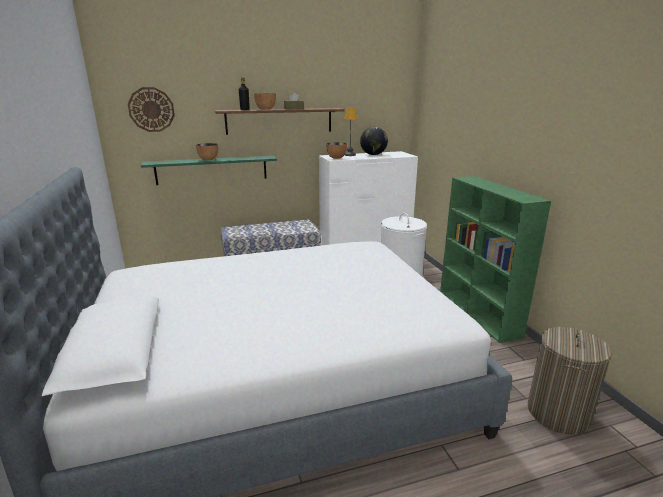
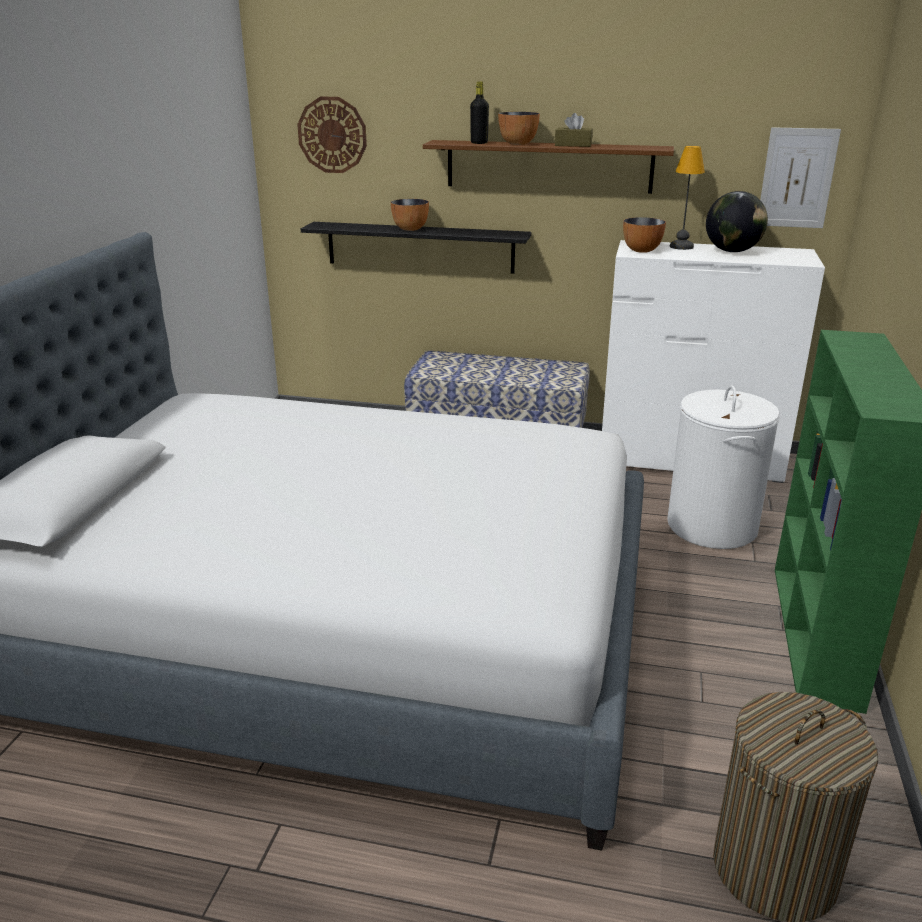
camera: 30 degrees right, 5 degrees up
green shelf [141,156,277,185] -> black shelf [301,222,531,274]
none -> picture [760,127,841,228]

